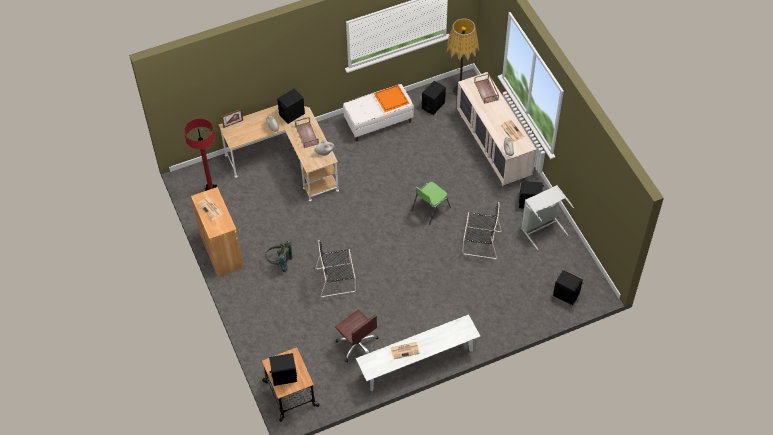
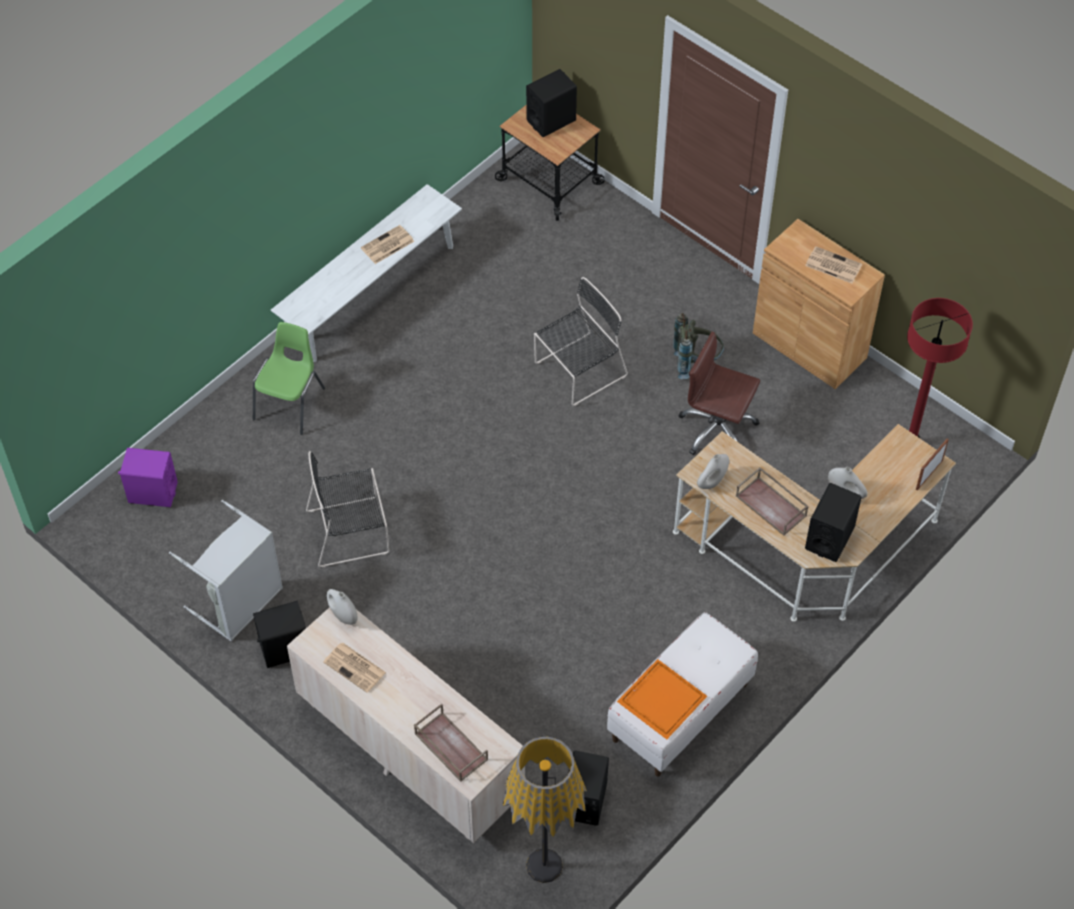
camera: 155 degrees right, 0 degrees up
brown office chair [335,309,378,362] -> brown office chair moved to [678,331,760,455]
green chair [411,182,451,225] -> green chair moved to [253,322,325,435]
black speaker [553,270,583,305] -> purple speaker [118,448,178,507]

